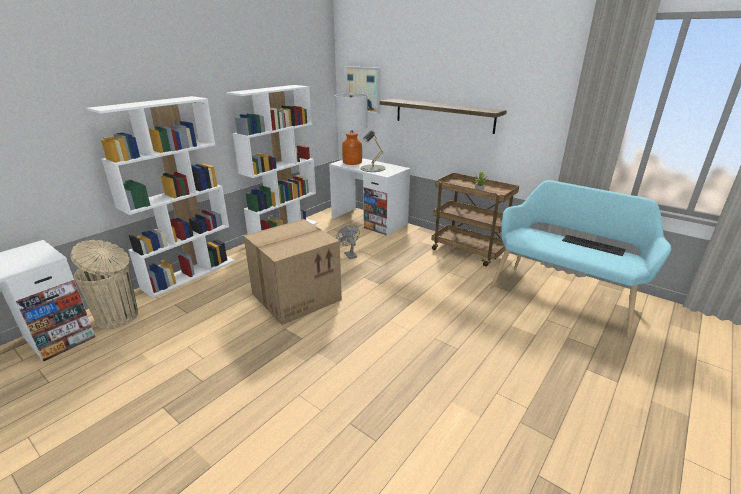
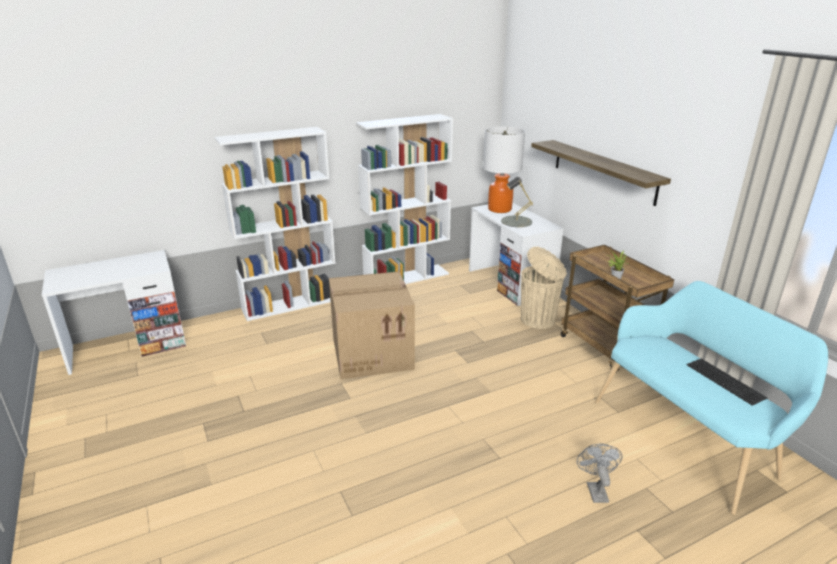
camera: 25 degrees right, 0 degrees up
beige trash can [70,240,138,329] -> beige trash can moved to [521,247,567,329]
grey fan [336,225,360,259] -> grey fan moved to [577,443,622,503]
picture [345,66,381,114] -> none

